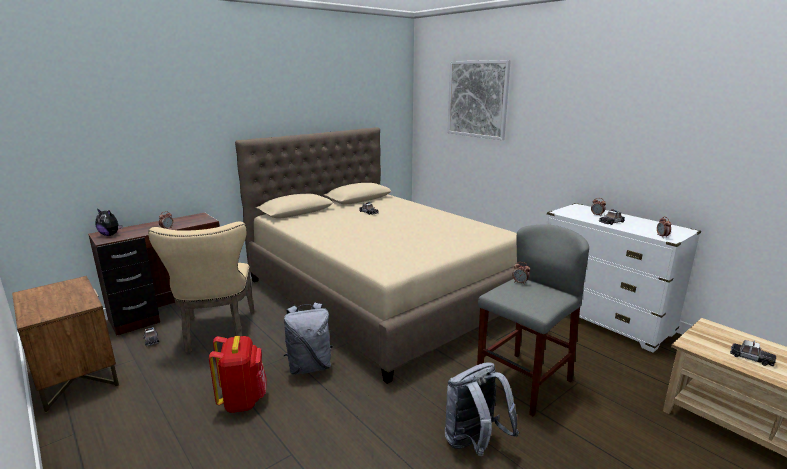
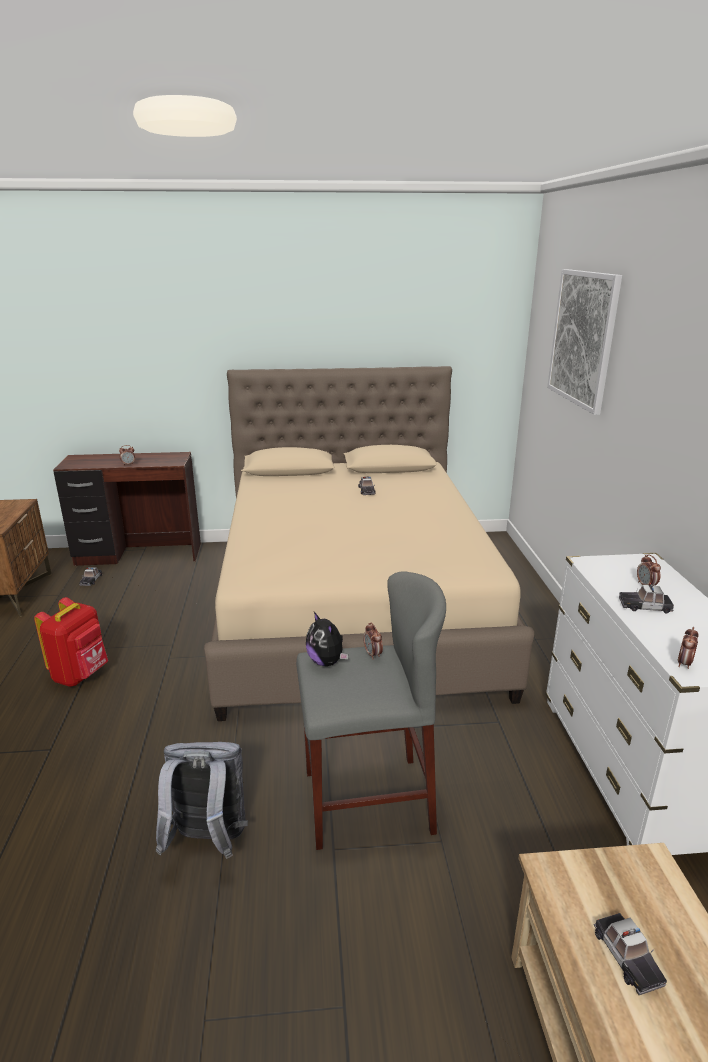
camera: 35 degrees right, 5 degrees up
plush toy [95,209,123,236] -> plush toy moved to [306,612,348,666]
beige chair [148,221,254,353] -> none
grey backpack [284,303,333,375] -> none

